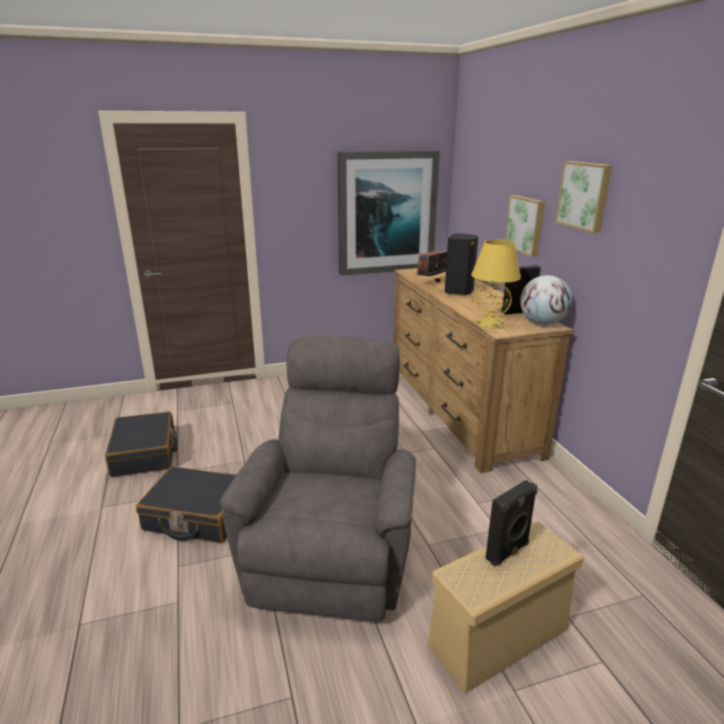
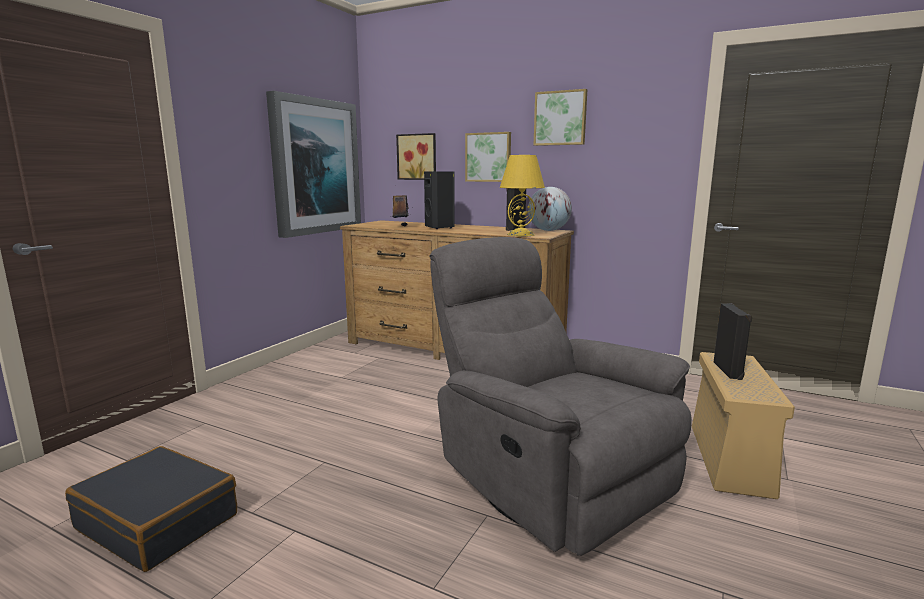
camera: 45 degrees left, 10 degrees down
black suitcase [136,466,236,543] -> none
none -> picture [396,133,436,180]

